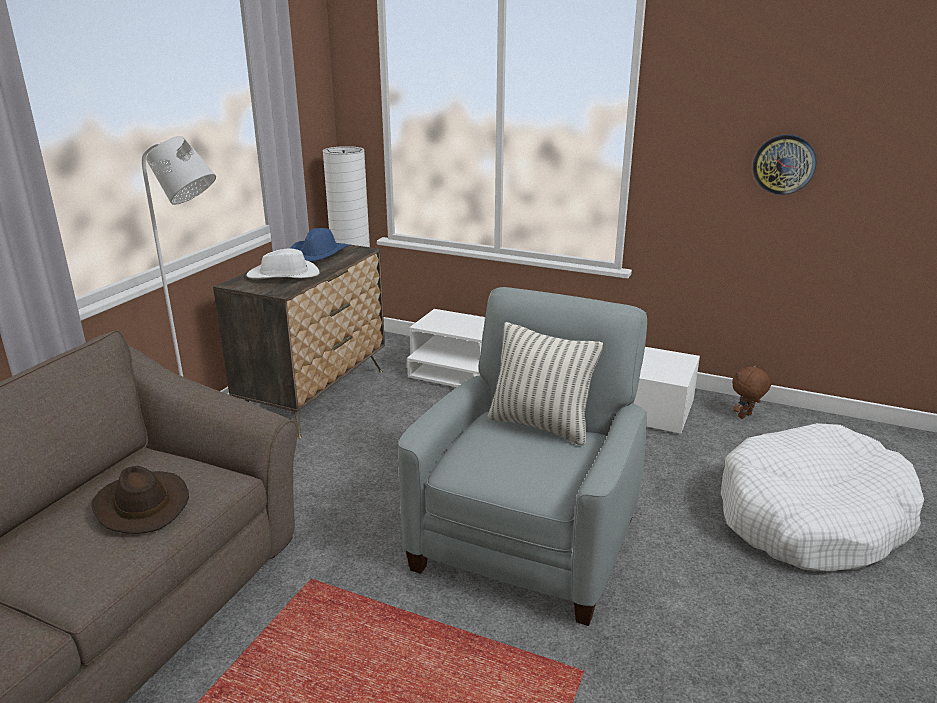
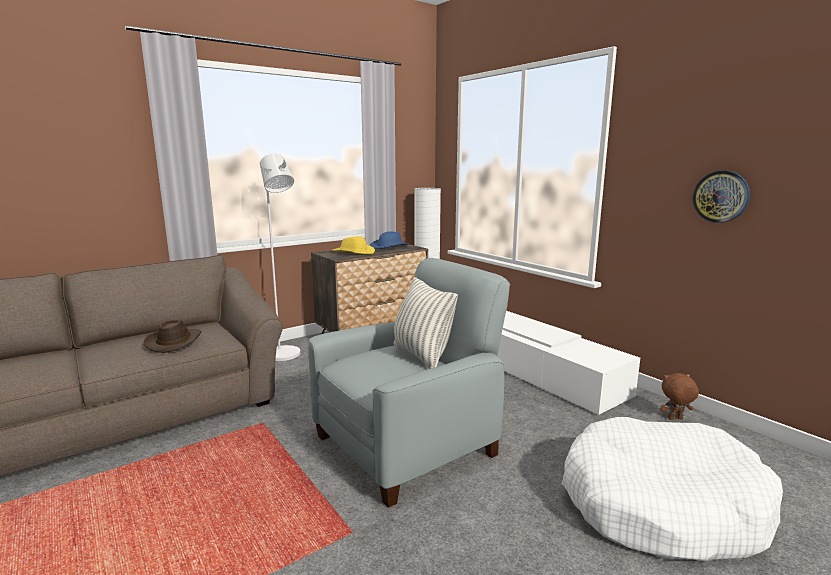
camera: 30 degrees right, 10 degrees down
white hat [247,249,319,279] -> yellow hat [332,236,375,254]

